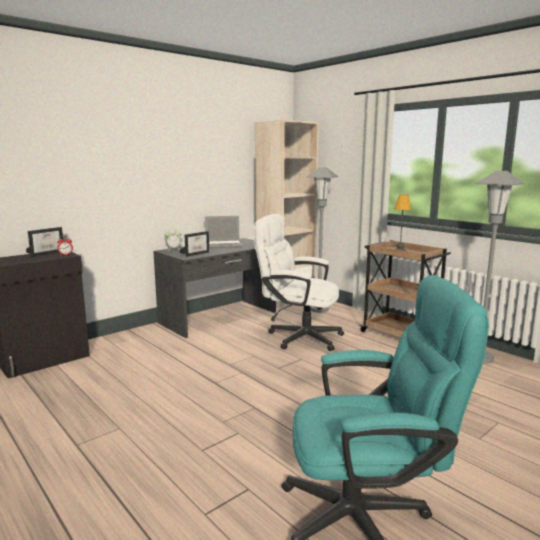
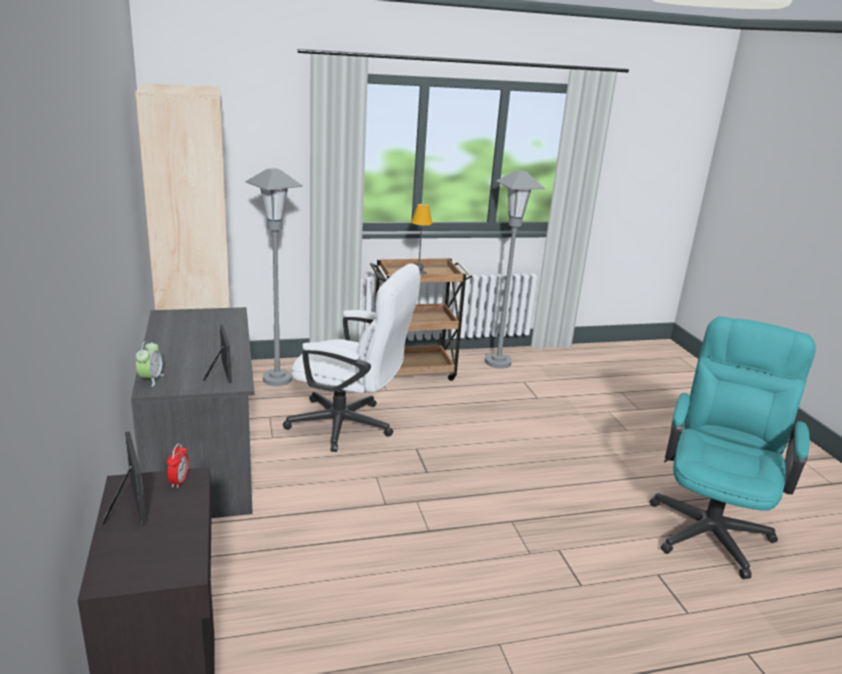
camera: 65 degrees left, 10 degrees up
laptop [205,216,243,248] -> none
white office chair [254,214,344,351] -> white office chair turned 120 degrees counterclockwise [283,264,420,452]

